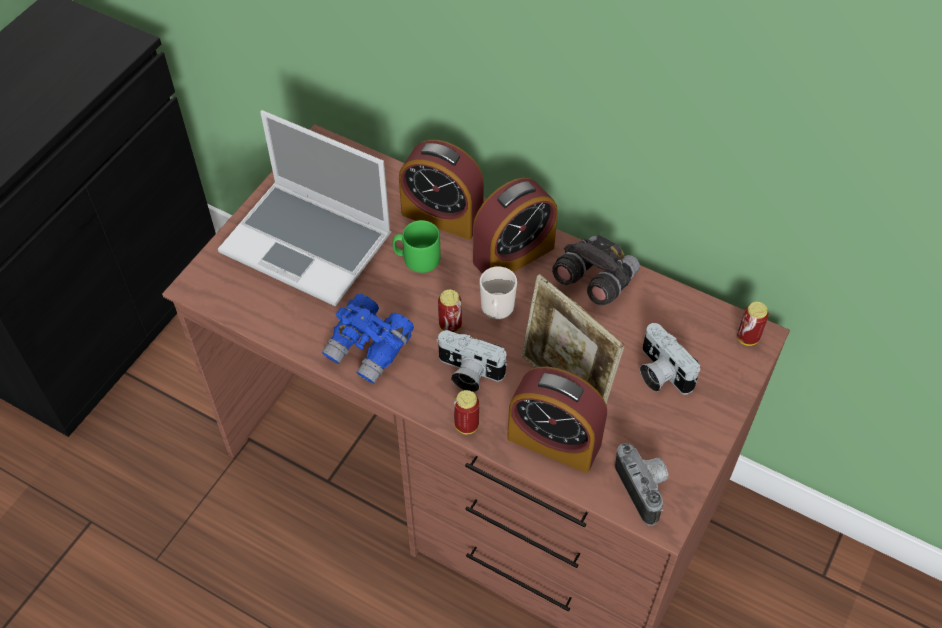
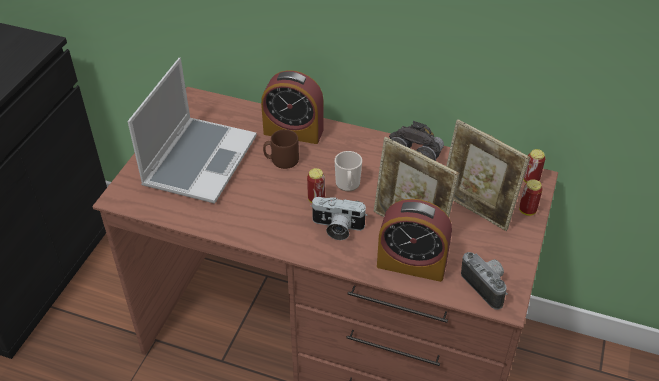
camera: 10 degrees left, 10 degrees down
laptop [218,110,391,306] -> laptop turned 90 degrees counterclockwise [127,58,257,204]
blue binoculars [322,294,414,384] -> none
green mug [393,220,441,273] -> brown mug [263,129,299,169]
can [454,390,479,434] -> can moved to [519,179,543,216]
alarm clock [473,178,558,274] -> none
camera [640,323,700,394] -> picture frame [446,119,530,231]

